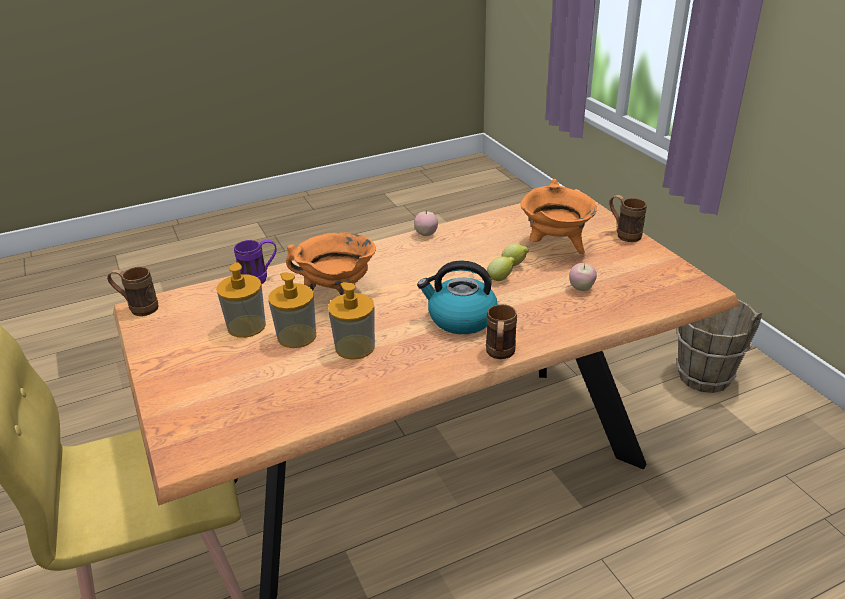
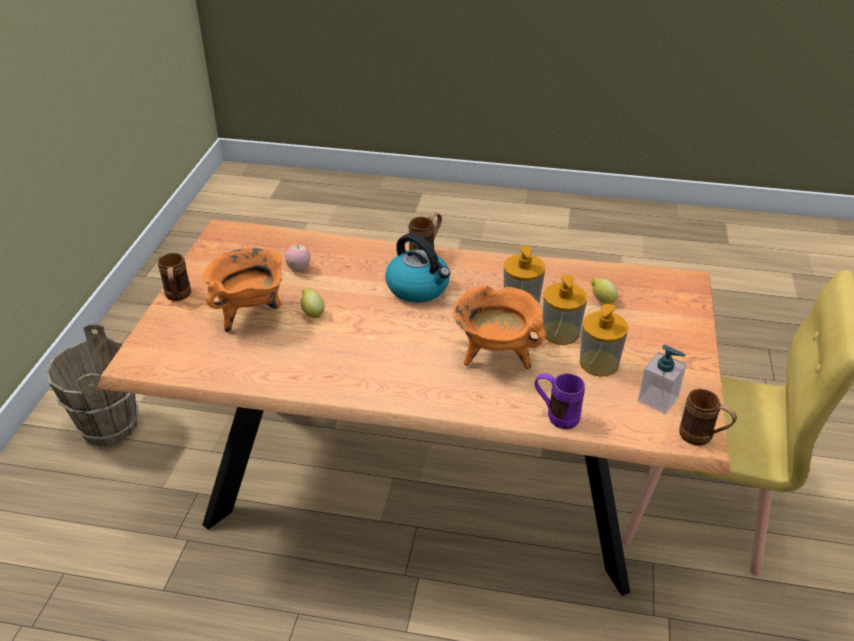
camera: 145 degrees left, 5 degrees up
apple [414,210,438,236] -> none
lemon [487,256,515,281] -> lemon moved to [591,278,618,304]
none -> soap dispenser [638,345,687,414]

